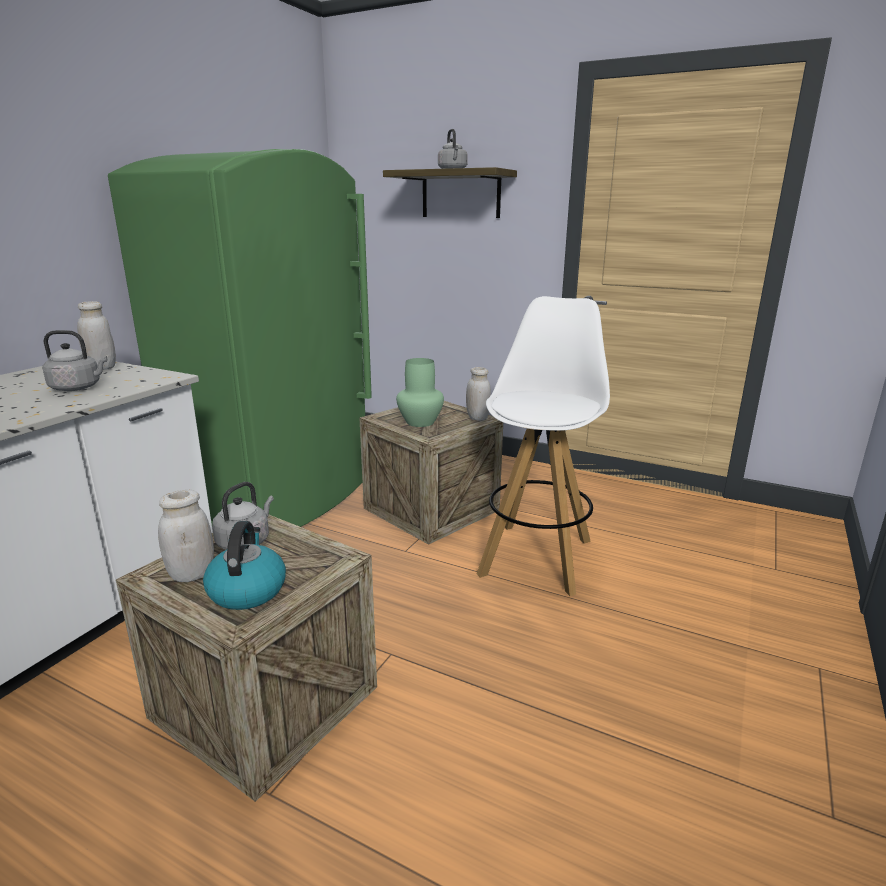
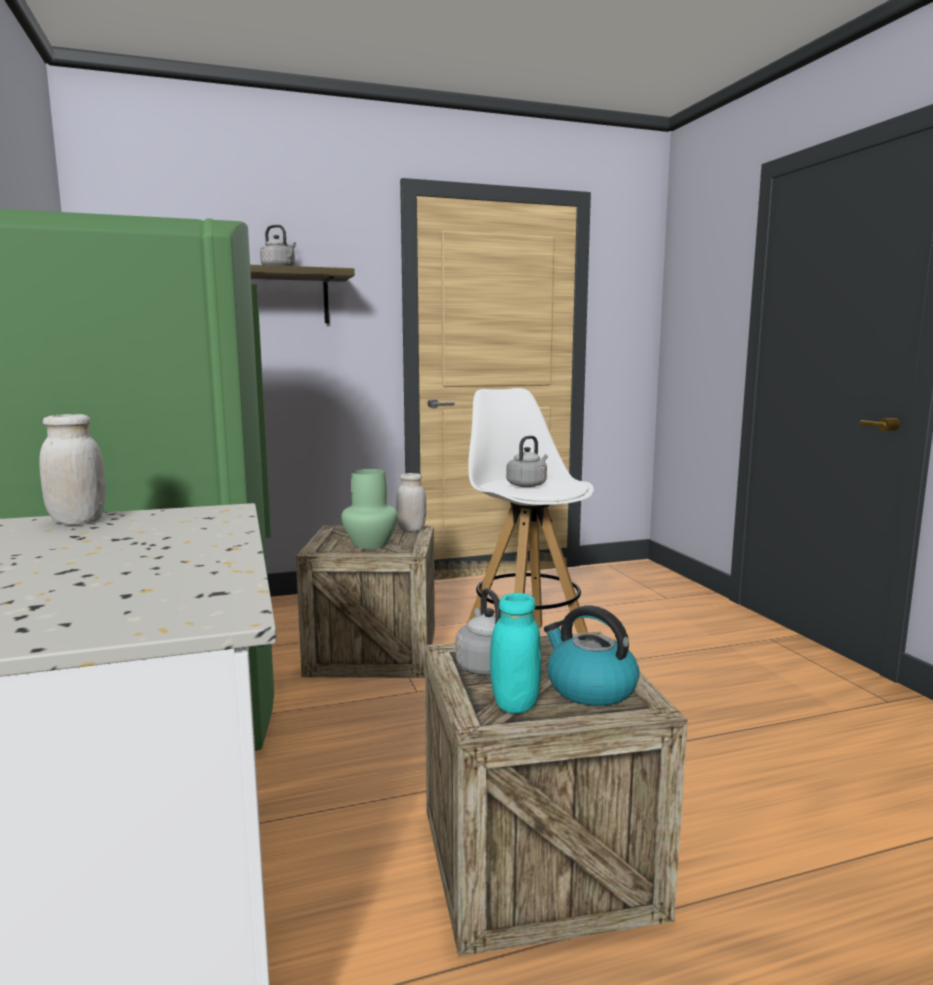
camera: 45 degrees left, 10 degrees down
grey kettle [43,330,107,391] -> grey kettle moved to [506,436,548,487]
white jar [158,490,214,582] -> turquoise jar [490,593,542,714]

